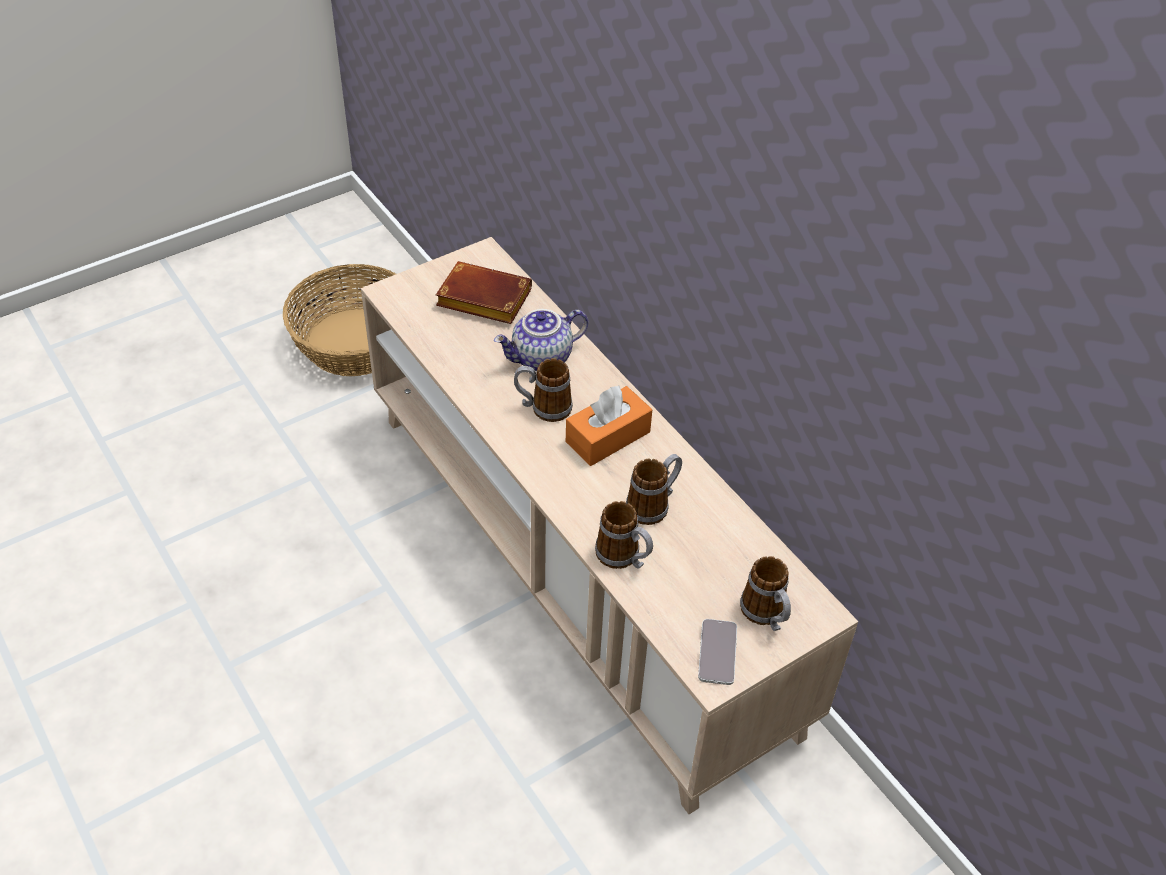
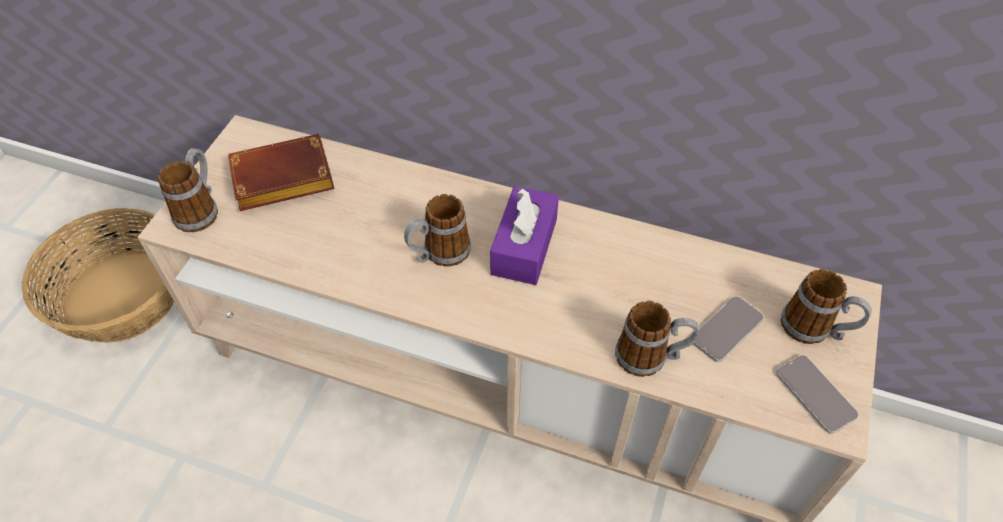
camera: 35 degrees left, 5 degrees up
teapot [494,309,588,371] -> none
orange tissue box [566,386,652,466] -> purple tissue box [490,186,559,285]
mug [626,454,682,525] -> mug moved to [158,148,218,232]
none -> phone [693,296,764,362]

